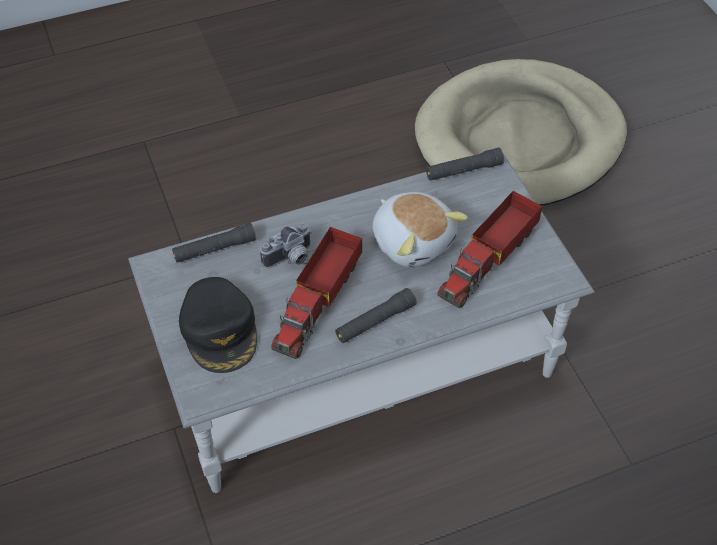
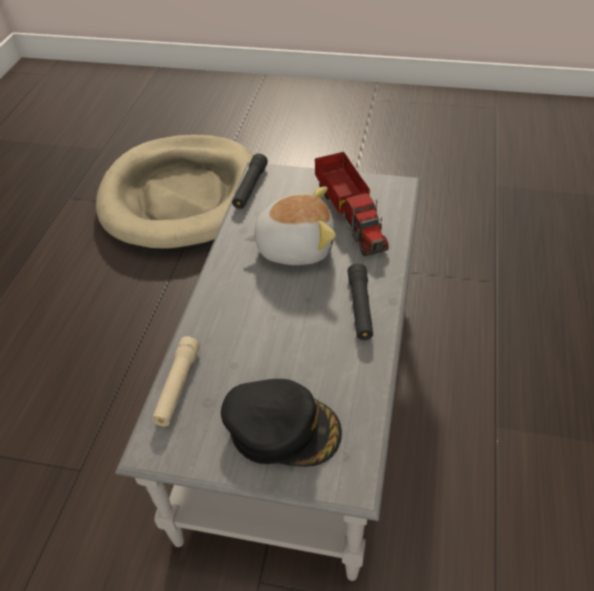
camera: 55 degrees left, 5 degrees down
black flashlight [172,223,256,262] -> beige flashlight [152,336,200,427]
camera [260,223,312,268] -> none
toy truck [271,227,362,359] -> none

